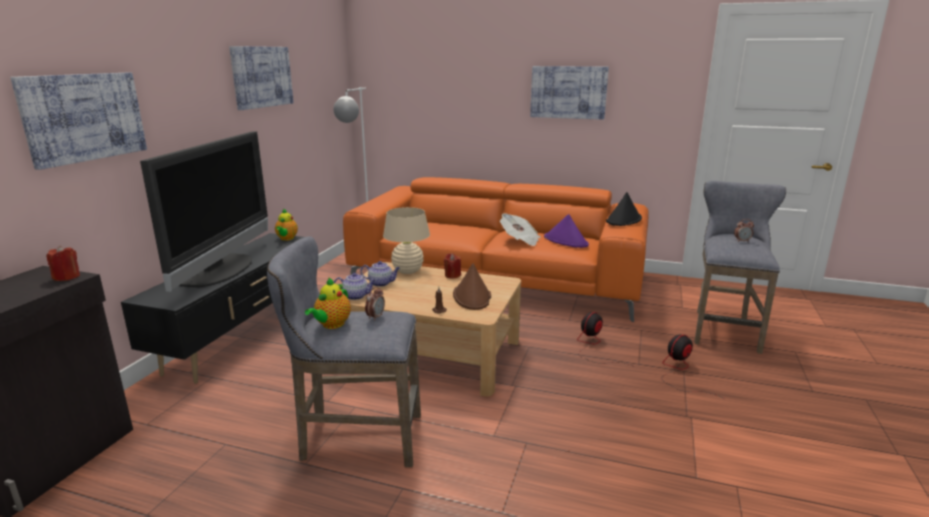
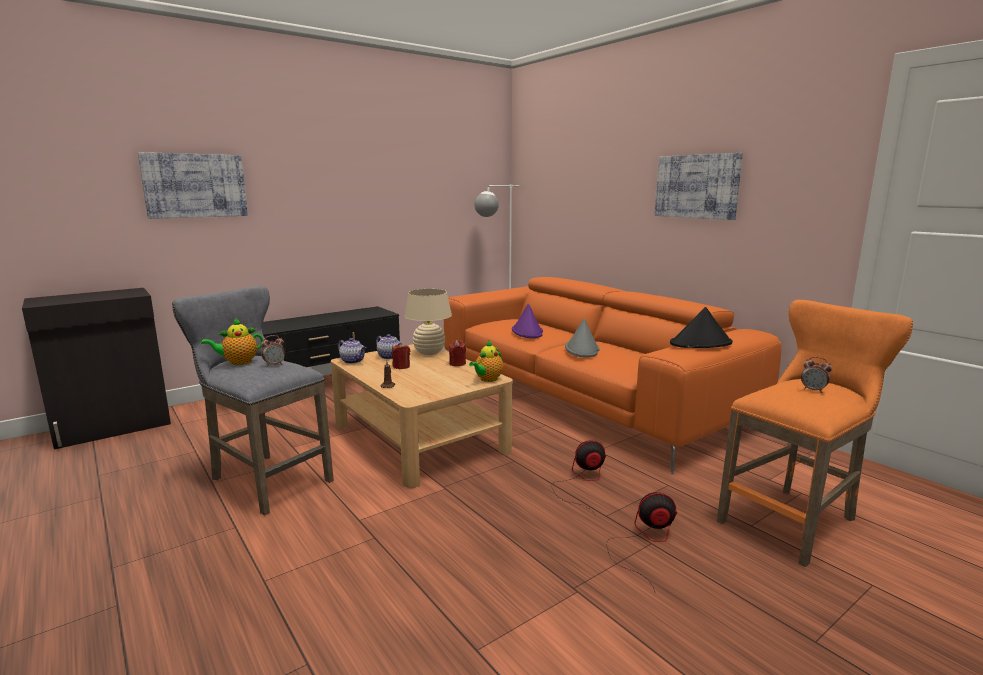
camera: 35 degrees right, 5 degrees down
red candle [46,245,80,281] -> red candle moved to [392,343,410,369]
television [140,131,268,292] -> none
picture [229,46,294,110] -> none
teapot [275,209,298,241] -> teapot moved to [469,340,504,382]
brown hat [453,263,491,310] -> none
newspaper [500,213,540,246] -> grey hat [565,318,600,357]
purple hat [544,214,589,248] -> purple hat moved to [512,304,543,338]
grey stool [694,181,786,354] -> orange stool [717,300,913,567]

